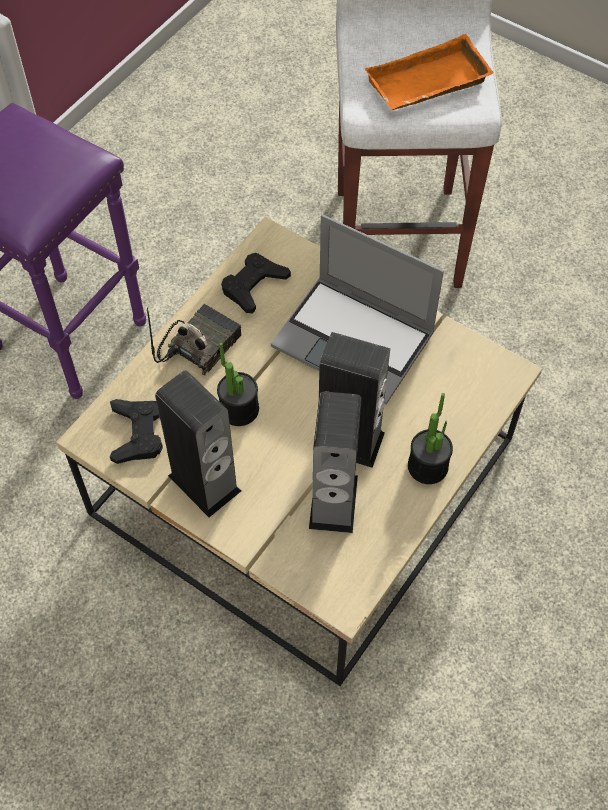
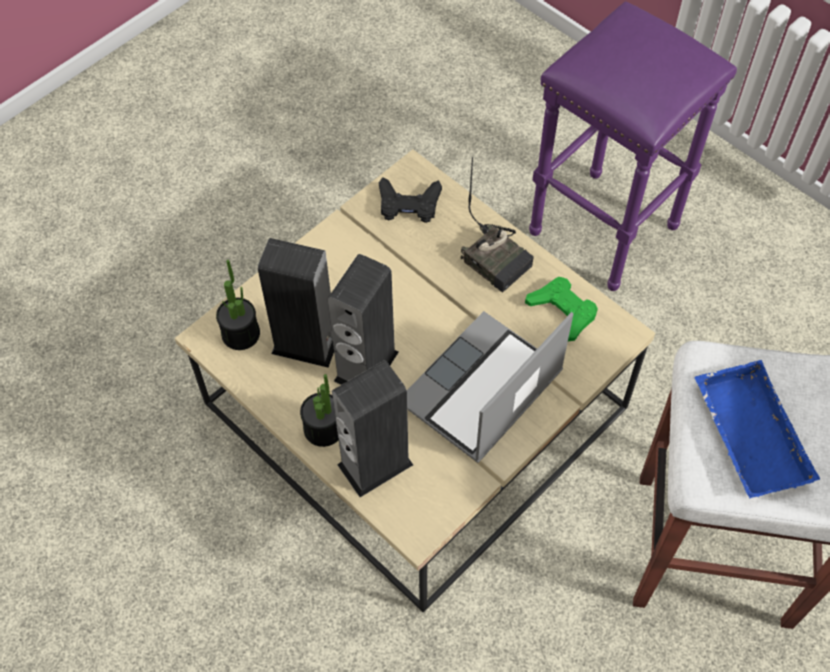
camera: 100 degrees right, 0 degrees up
speaker [155,370,241,517] -> speaker moved to [332,360,413,497]
potted plant [217,342,259,426] -> potted plant moved to [216,260,260,350]
black game controller [221,253,291,313] -> green game controller [525,277,598,342]
orange tray [365,34,494,110] -> blue tray [694,360,820,498]

